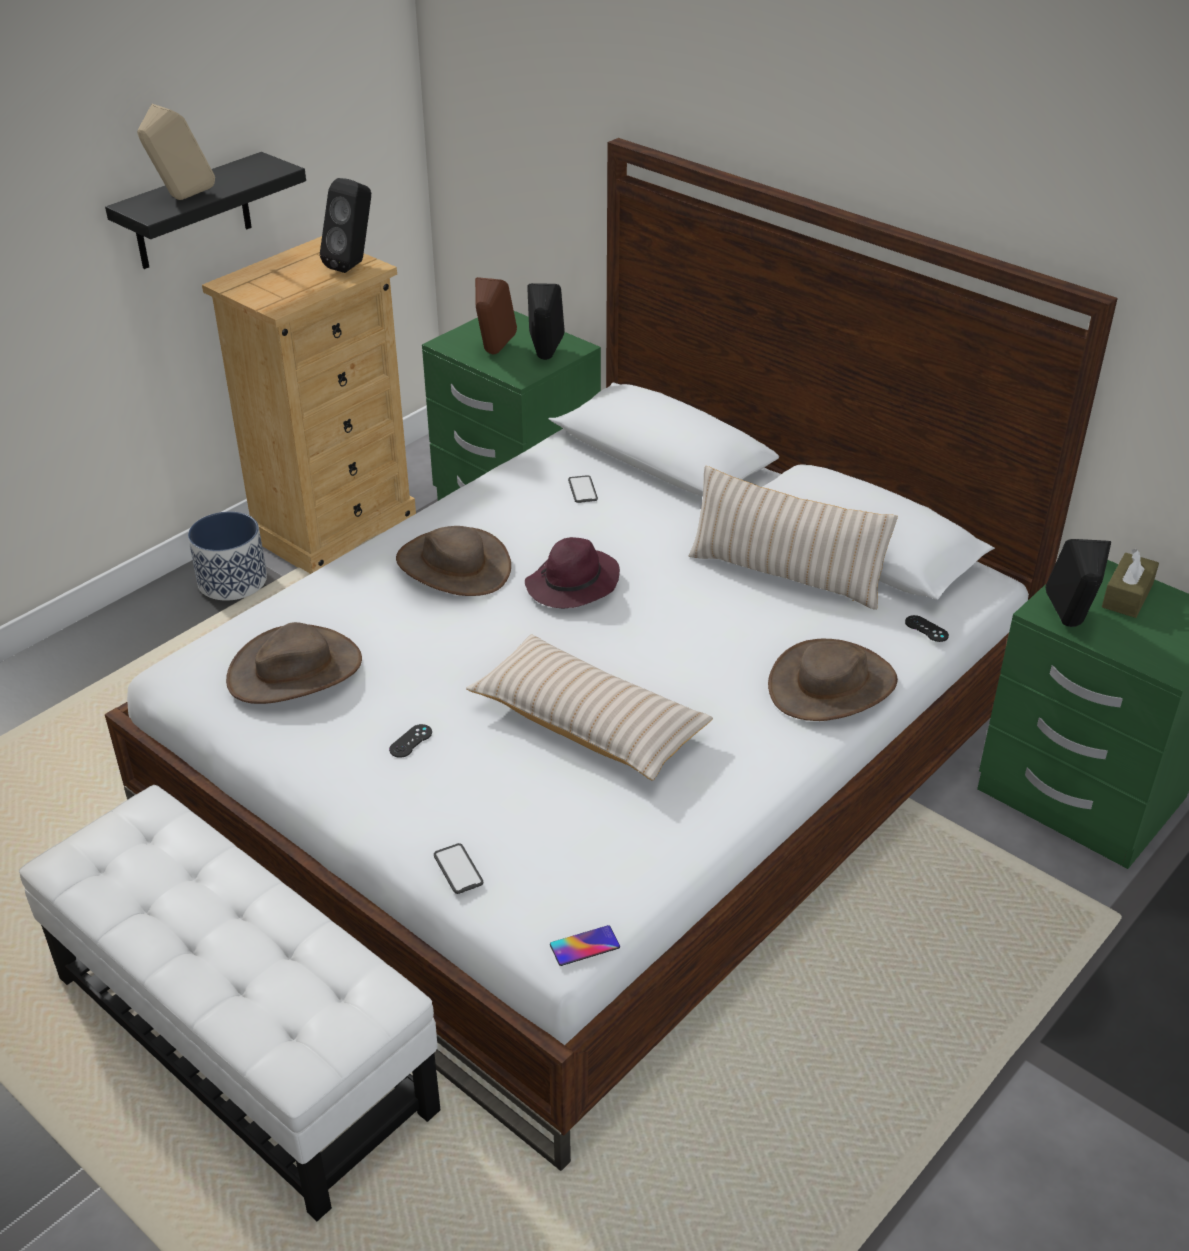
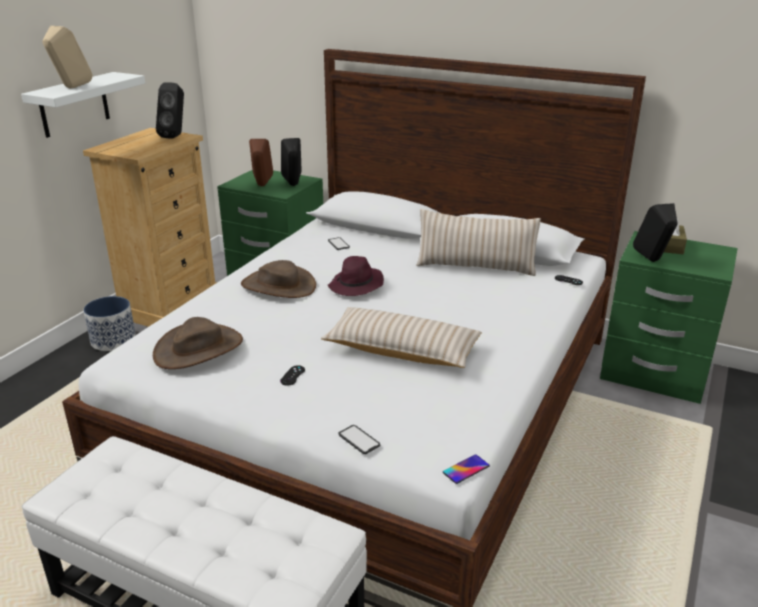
camera: 15 degrees left, 10 degrees down
black shelf [105,152,306,269] -> white shelf [21,72,145,138]
brown hat [768,639,898,721] -> none

